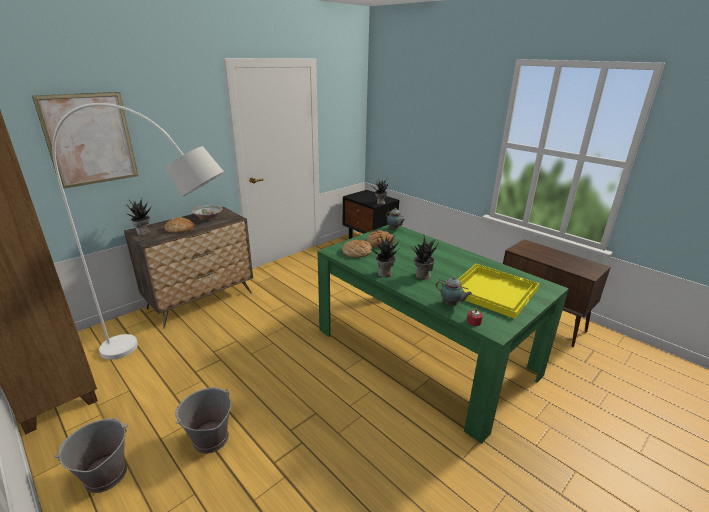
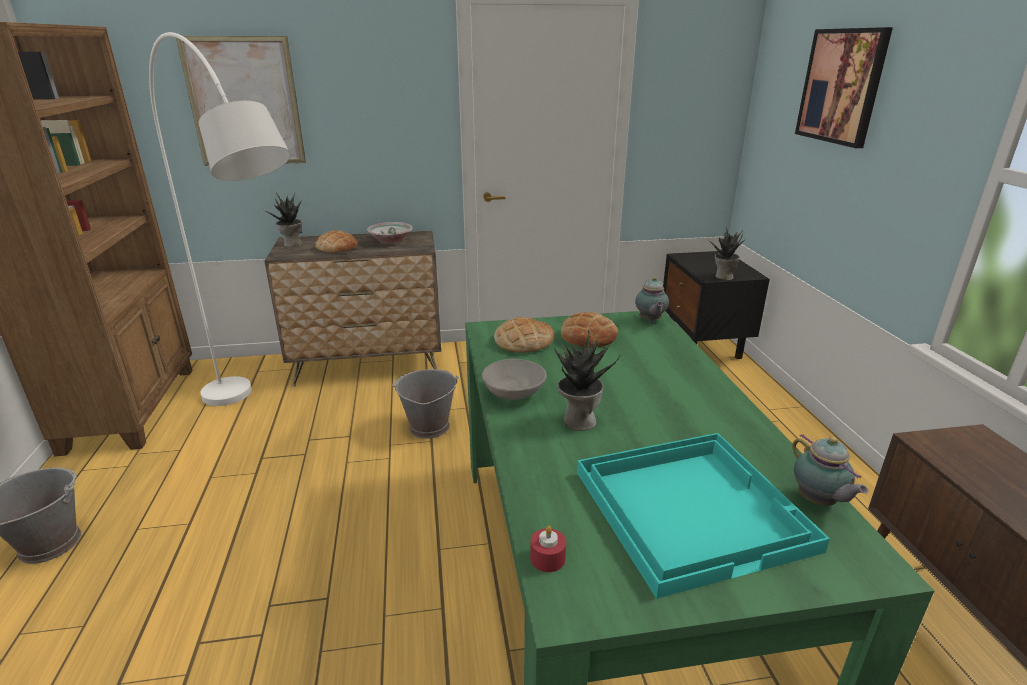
camera: 35 degrees right, 0 degrees up
grey bucket [175,387,231,454] -> grey bucket moved to [392,369,459,439]
potted plant [369,235,399,277] -> grey bowl [482,359,547,400]
teapot [436,276,472,305] -> teapot moved to [792,434,868,506]
yellow tray [459,264,539,319] -> turquoise tray [577,433,830,599]
none -> picture [795,27,893,148]

